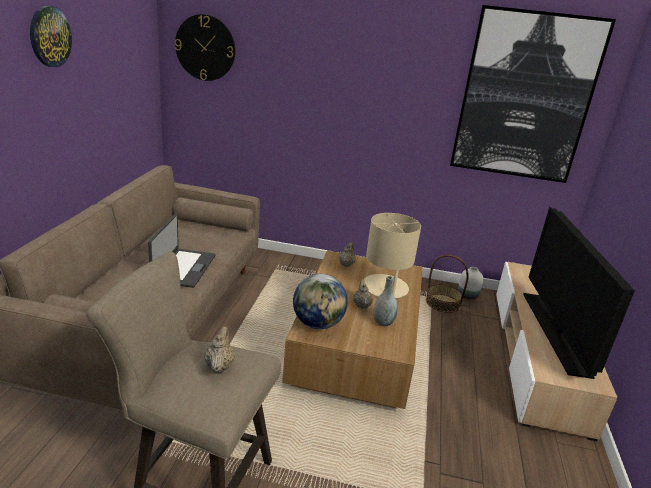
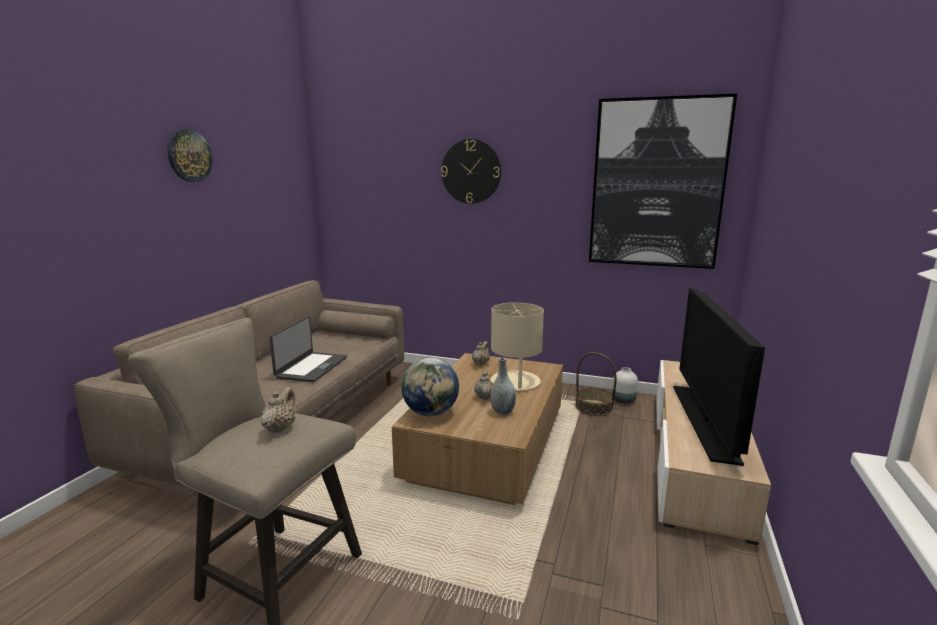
camera: 10 degrees right, 10 degrees down
wall clock [175,14,235,81] -> wall clock moved to [441,139,501,204]

